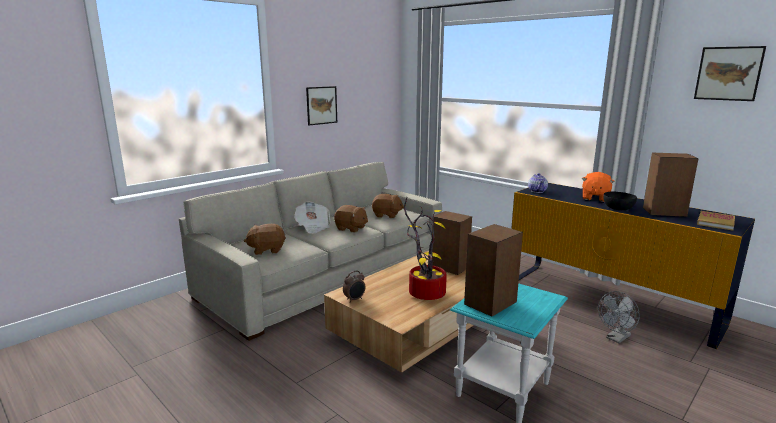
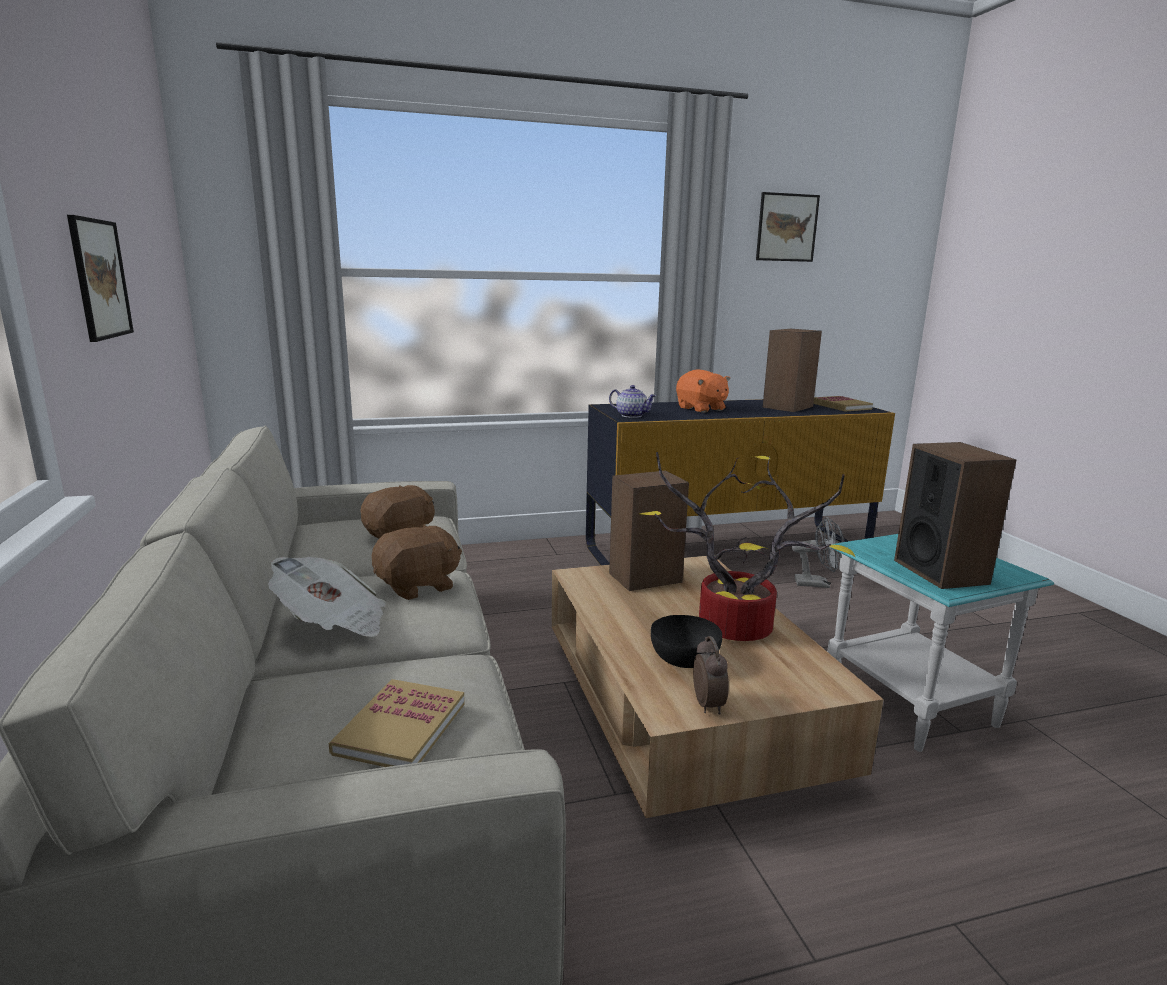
camera: 60 degrees left, 0 degrees up
brown plush toy [244,224,286,255] -> book [329,679,465,767]
grey fan [598,291,640,343] -> grey fan turned 75 degrees counterclockwise [792,517,845,588]
black bowl [603,192,637,210] -> black bowl moved to [651,615,722,668]

